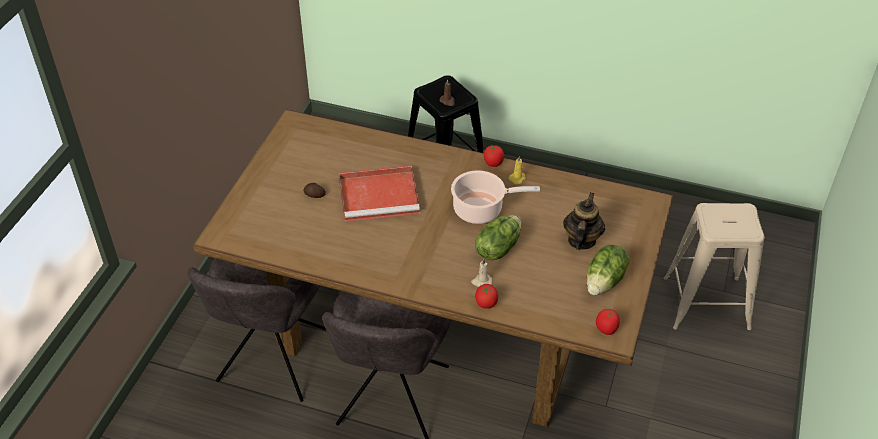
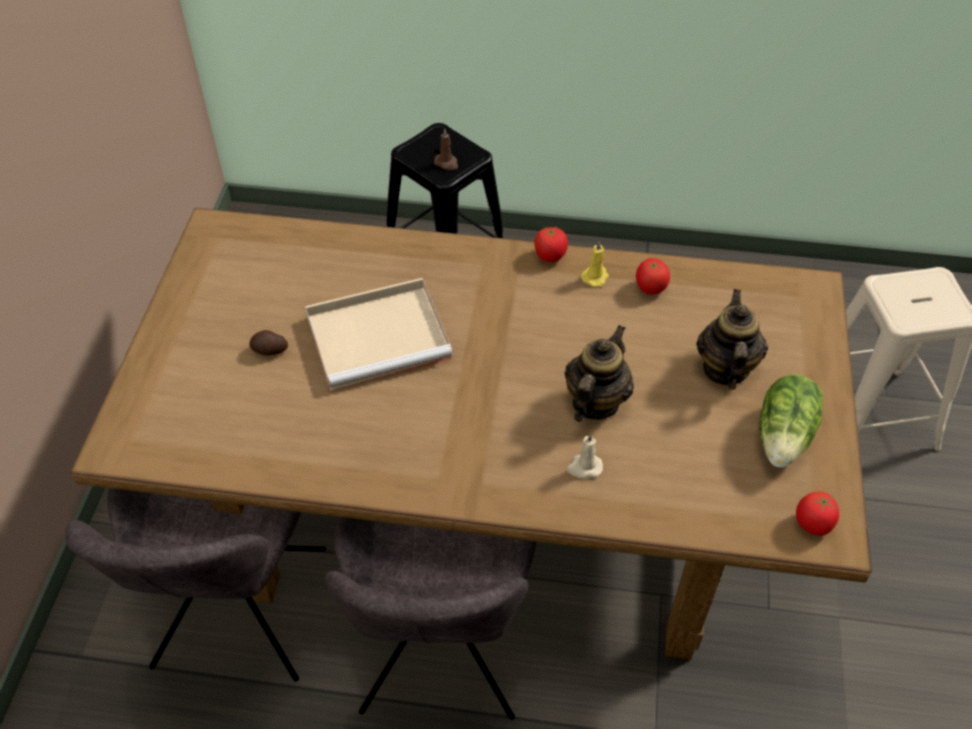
camera: 10 degrees left, 5 degrees up
red tray [339,165,420,222] -> beige tray [305,278,452,390]
cooking pot [451,170,540,224] -> none
lettuce [475,215,522,260] -> teapot [565,325,634,422]
tomato [475,284,498,309] -> tomato moved to [636,258,670,294]

